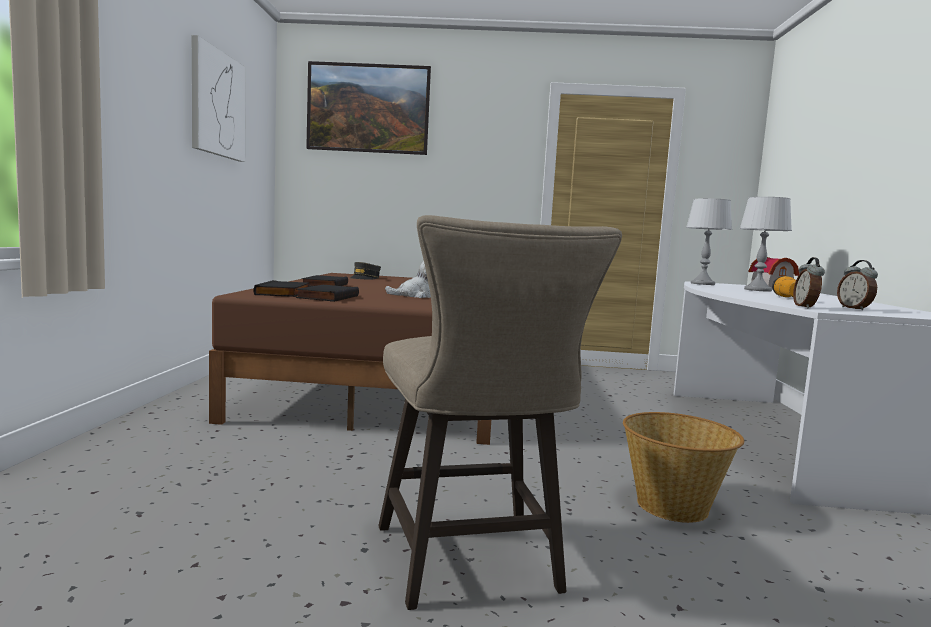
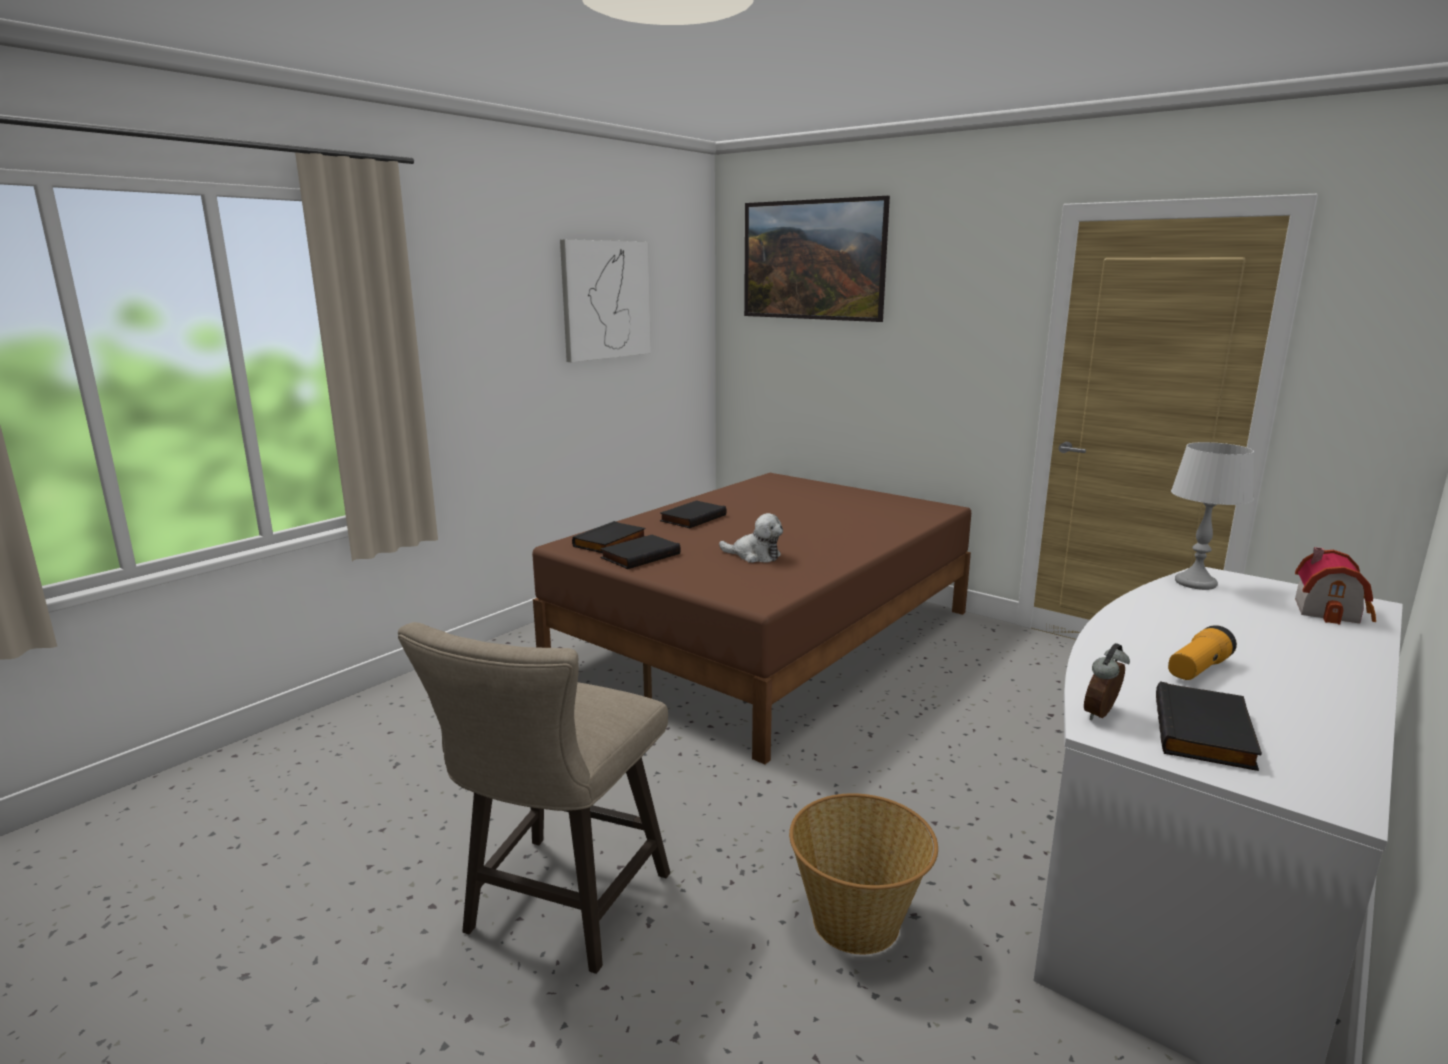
camera: 35 degrees right, 10 degrees up
grey cap [350,262,381,280] -> none
grey table lamp [740,197,792,292] -> none
alarm clock [837,260,878,310] -> black book [1156,681,1262,771]

